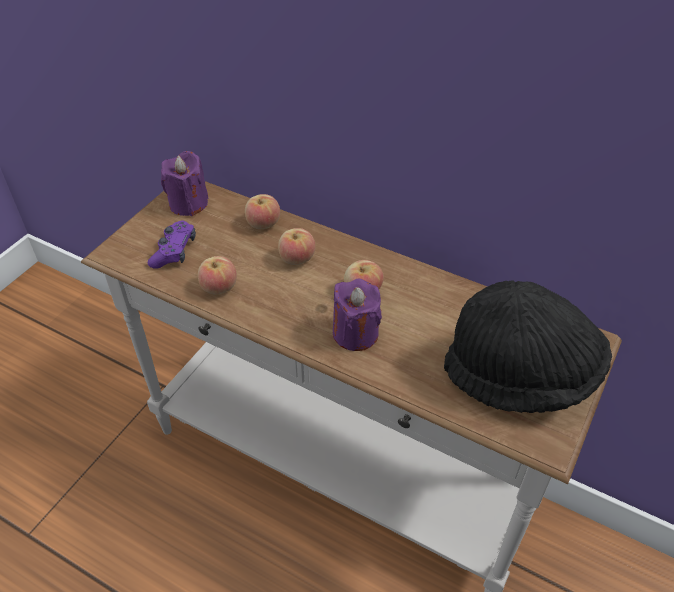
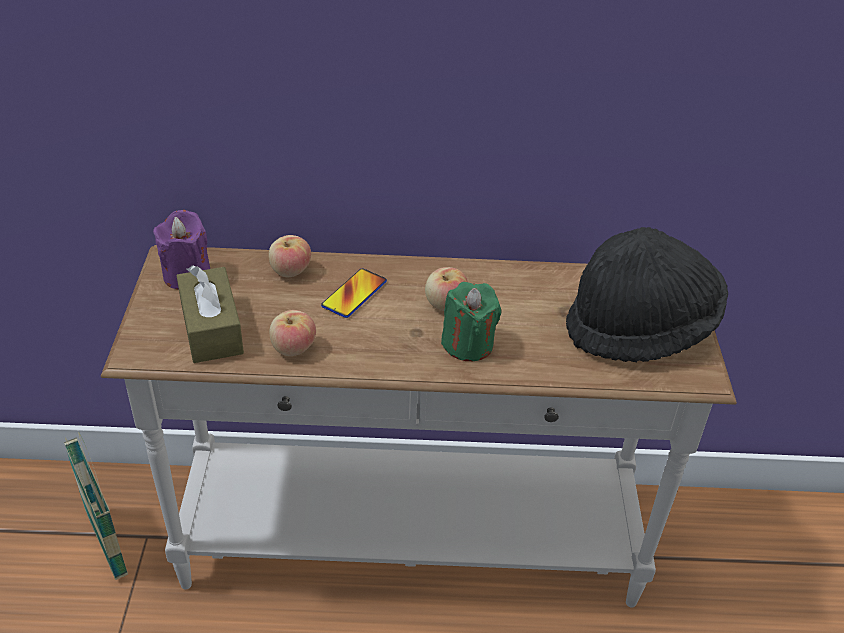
camera: 30 degrees left, 5 degrees down
purple game controller [148,220,196,269] -> brown tissue box [176,266,244,363]
apple [278,228,316,265] -> phone [321,268,387,318]
purple candle [333,279,382,351] -> green candle [441,282,501,361]
none -> basket [64,432,128,580]

